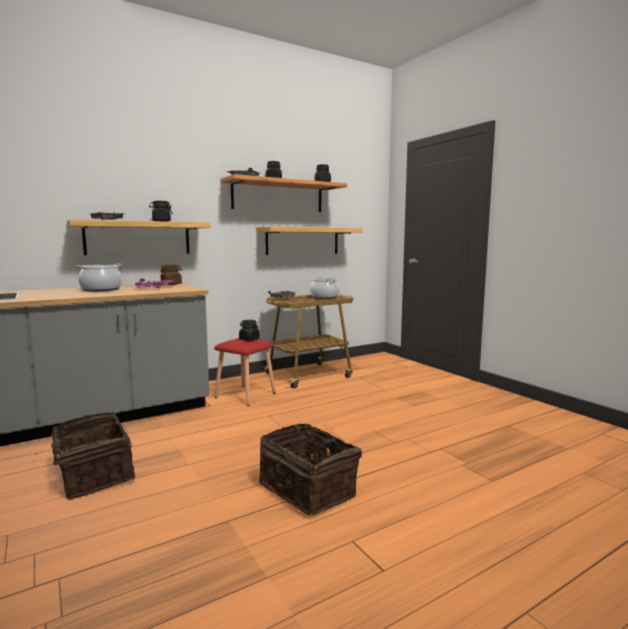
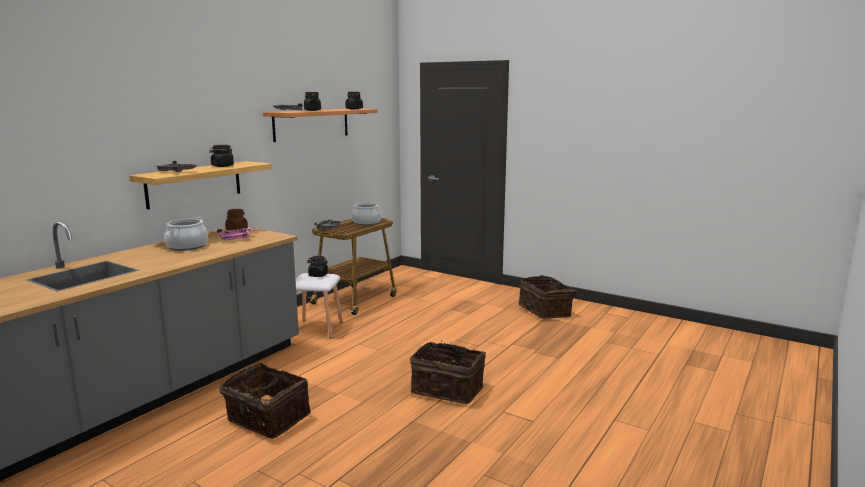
camera: 25 degrees left, 5 degrees up
red stool [214,338,276,406] -> white stool [295,273,343,339]
shelf [256,227,362,255] -> none
none -> basket [519,275,576,319]

